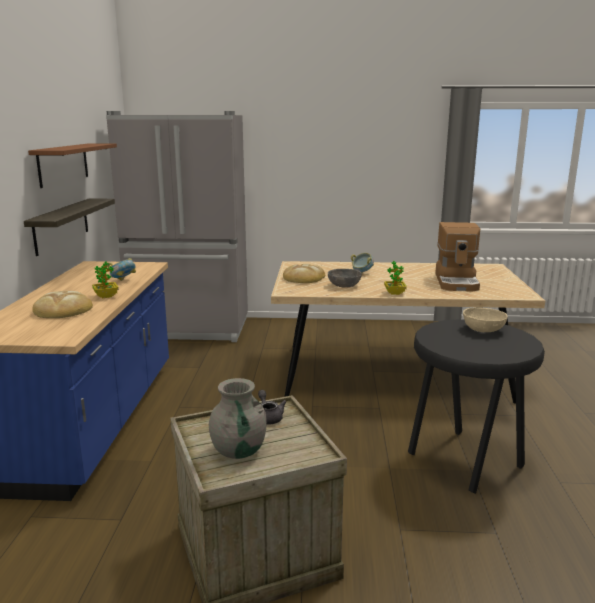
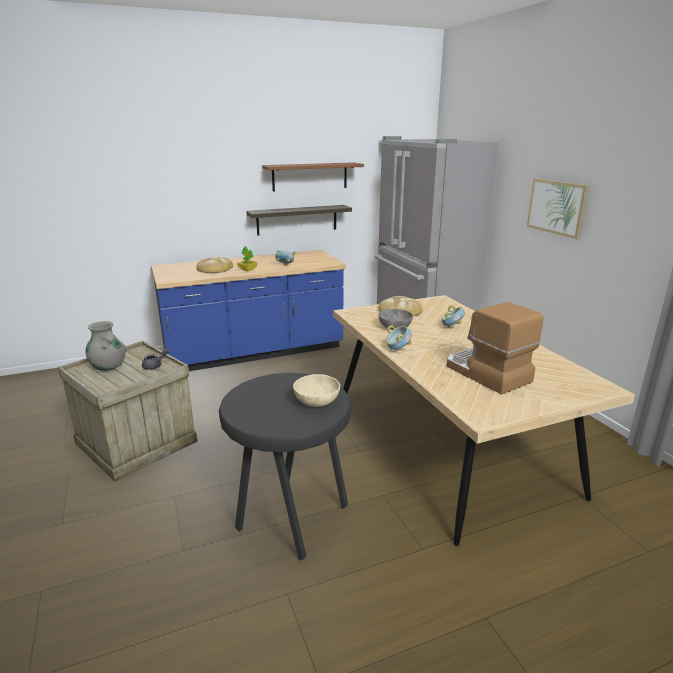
camera: 65 degrees right, 5 degrees up
potted plant [384,261,407,295] -> bowl [386,325,412,351]
coffee machine [435,222,480,292] -> coffee machine turned 75 degrees clockwise [447,302,543,395]
none -> picture [527,178,590,239]

